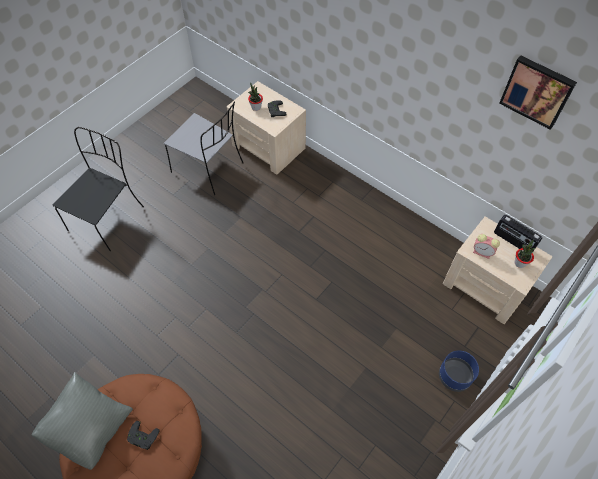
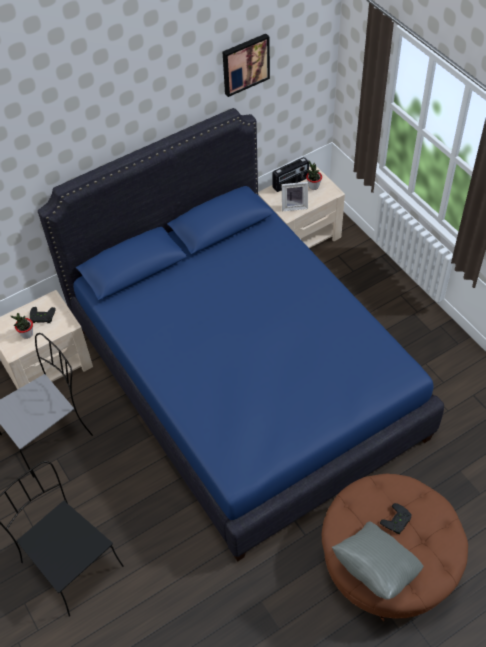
camera: 70 degrees left, 5 degrees down
blue planter [439,351,479,392] -> none
alarm clock [473,234,500,259] -> picture frame [282,182,308,211]
none -> blue bed [38,108,444,562]

